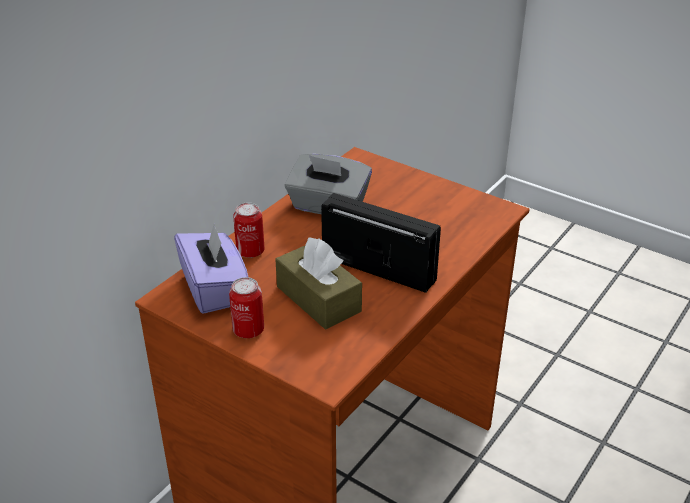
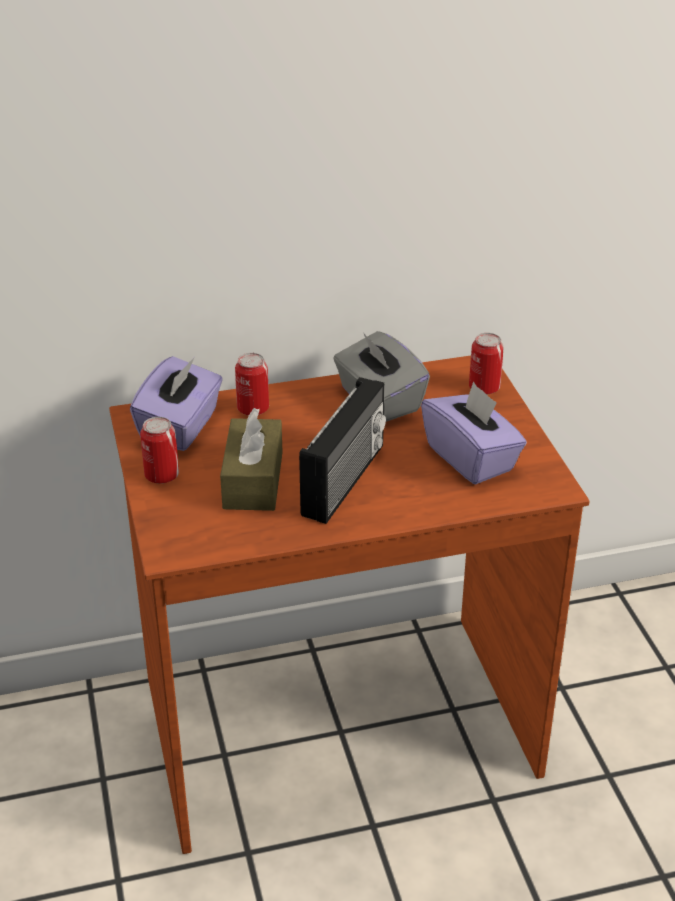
camera: 40 degrees right, 0 degrees up
radio [321,193,441,293] -> radio turned 45 degrees clockwise [299,377,386,524]
none -> purple tissue box [421,381,527,485]
none -> can [469,333,503,394]

